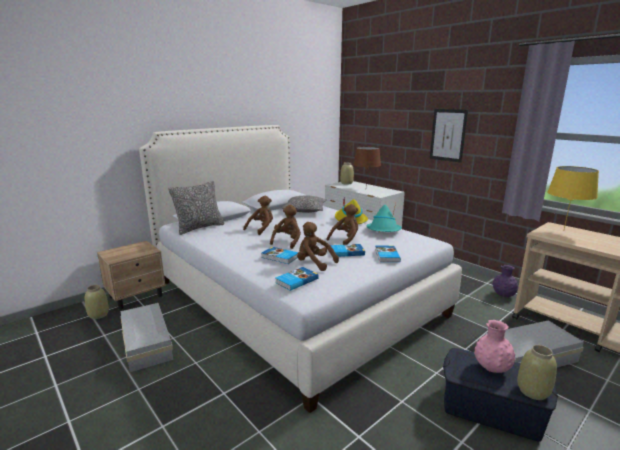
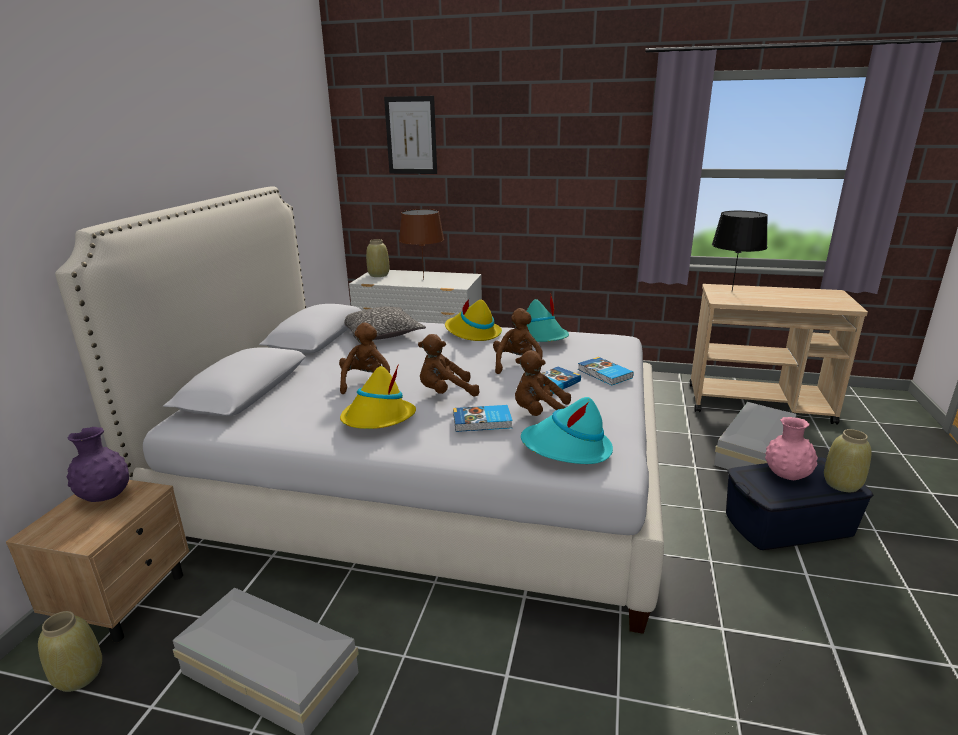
camera: 35 degrees left, 5 degrees up
pillow [168,181,224,235] -> none
brown plush toy [270,205,301,249] -> brown plush toy turned 90 degrees counterclockwise [418,334,480,397]
book [275,267,319,291] -> turquoise hat [521,397,613,464]
picture [430,109,468,163] -> picture moved to [384,96,437,174]
purple vase [493,265,518,297] -> purple vase moved to [66,427,129,502]
yellow table lamp [547,166,599,229] -> black table lamp [712,211,768,291]
none -> yellow hat [340,364,416,429]

